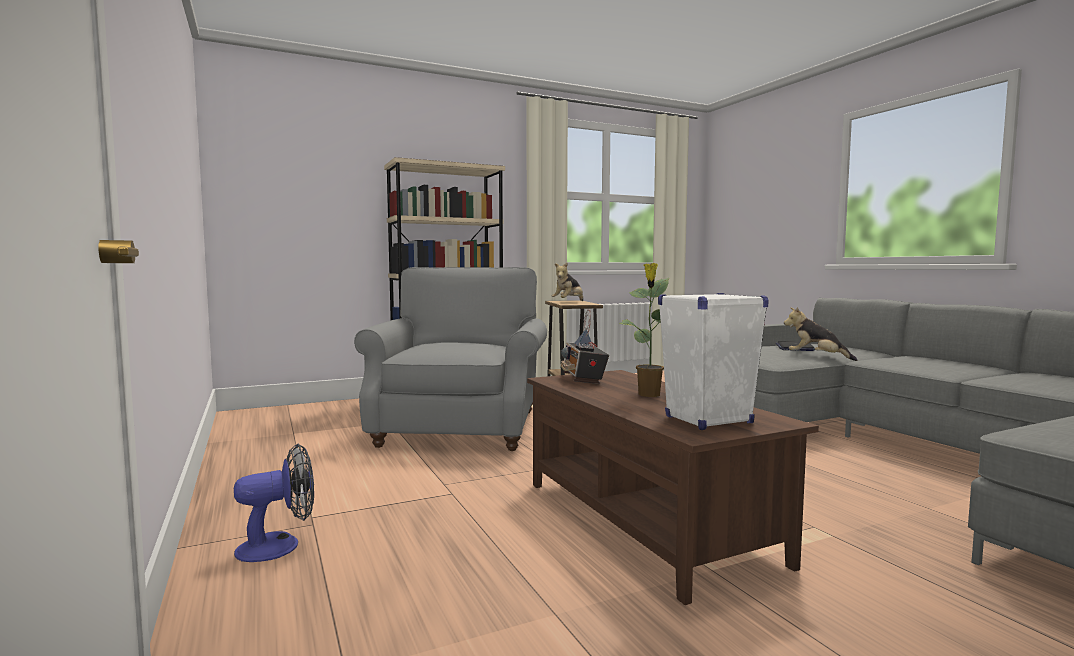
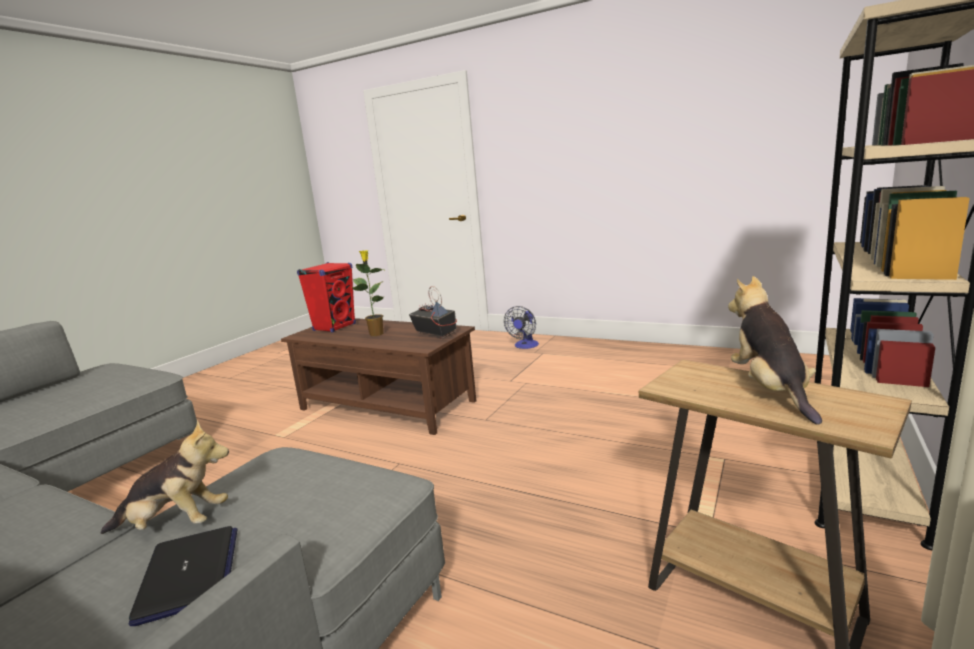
camera: 145 degrees right, 10 degrees up
grey armchair [354,267,547,451] -> none
white speaker [658,293,769,430] -> red speaker [297,262,356,333]

